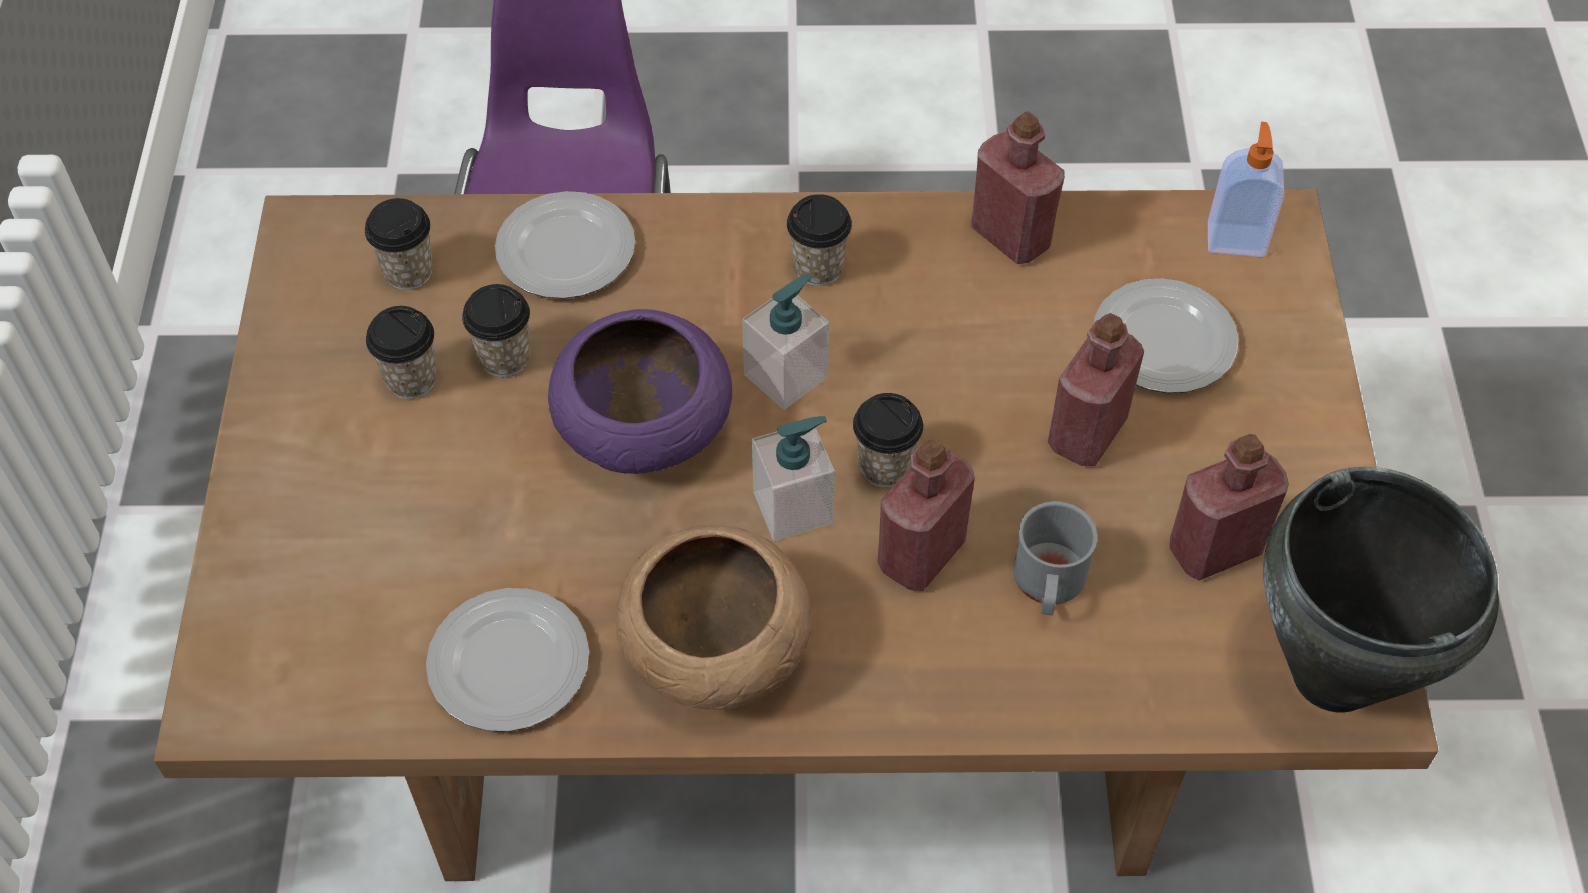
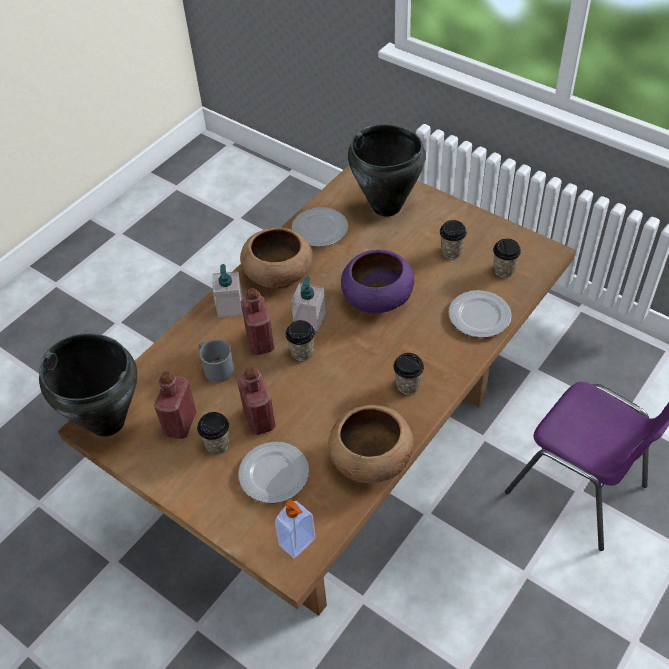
camera: 130 degrees right, 5 degrees down
cup [462,284,530,377] -> cup moved to [197,412,230,455]
soap dispenser [742,274,829,410] -> soap dispenser moved to [213,264,243,317]
red bottle [971,112,1065,264] -> brown bowl [328,405,414,483]
none -> black cooking pot [348,124,426,217]

